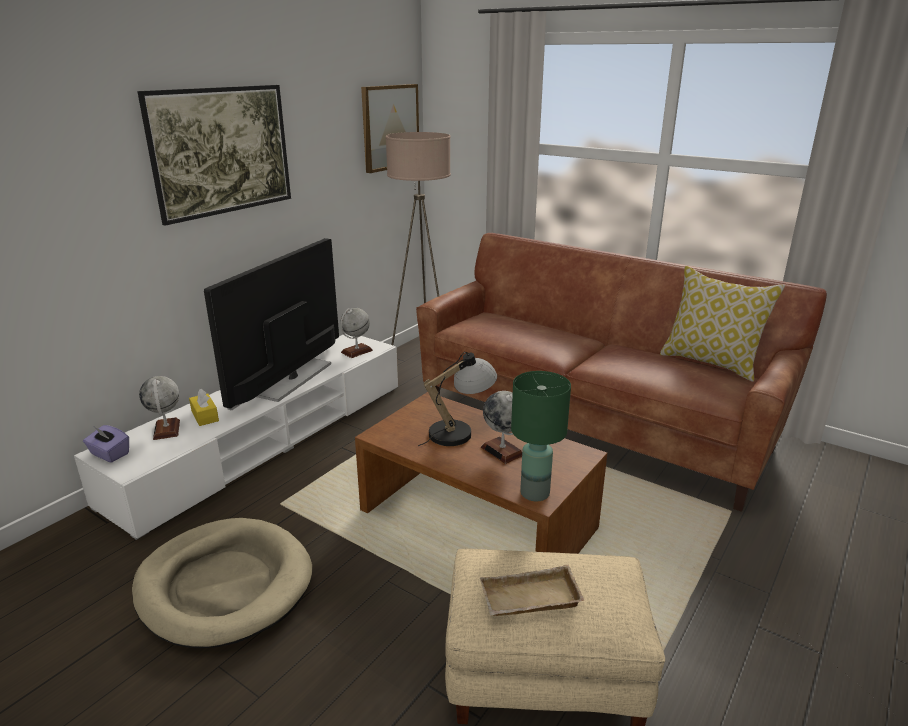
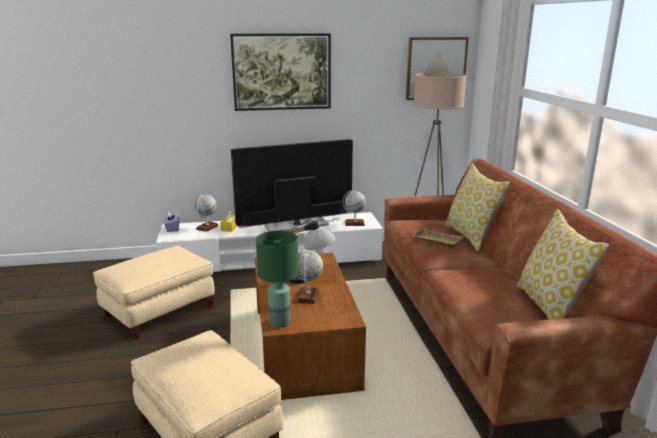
camera: 45 degrees right, 5 degrees down
beige dog bed [132,518,312,648] -> beige ottoman [93,246,215,340]
beige tray [480,565,585,616] -> beige tray moved to [412,228,464,249]
none -> pillow [445,163,510,251]

